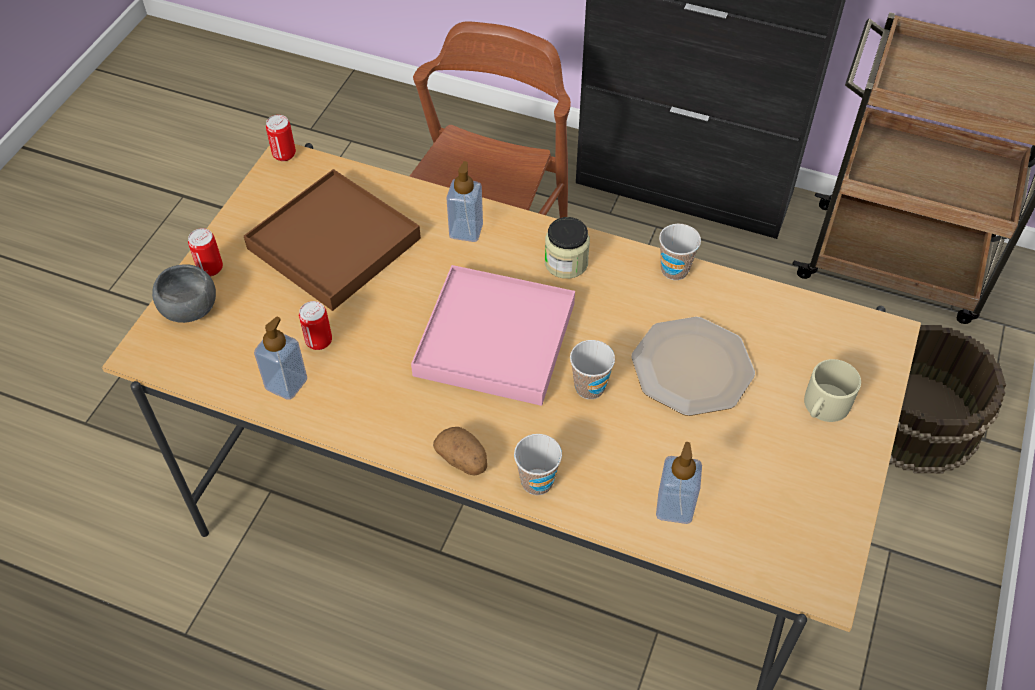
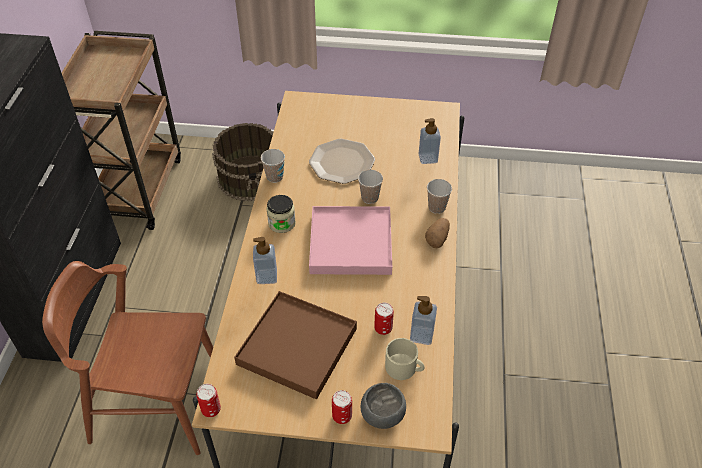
camera: 105 degrees left, 5 degrees down
beige mug [804,359,861,422] -> beige mug moved to [385,338,425,380]

